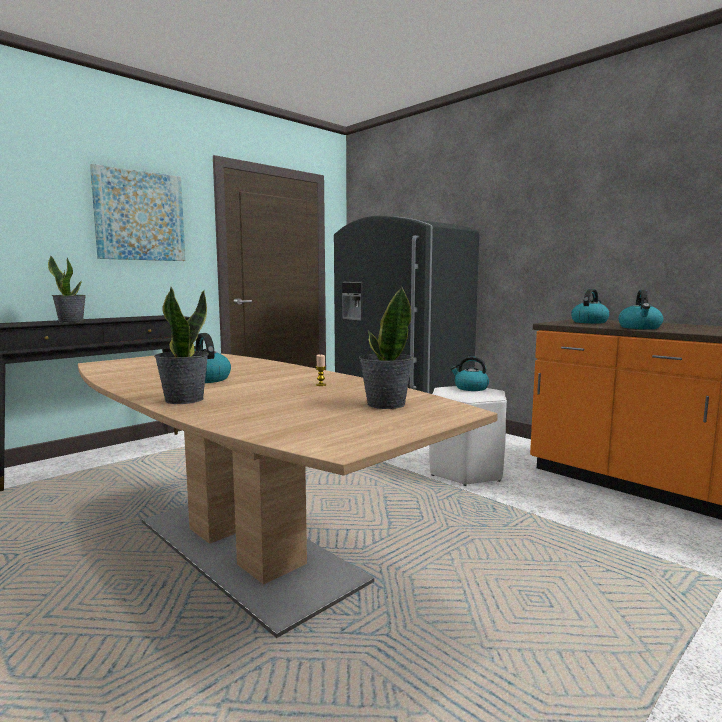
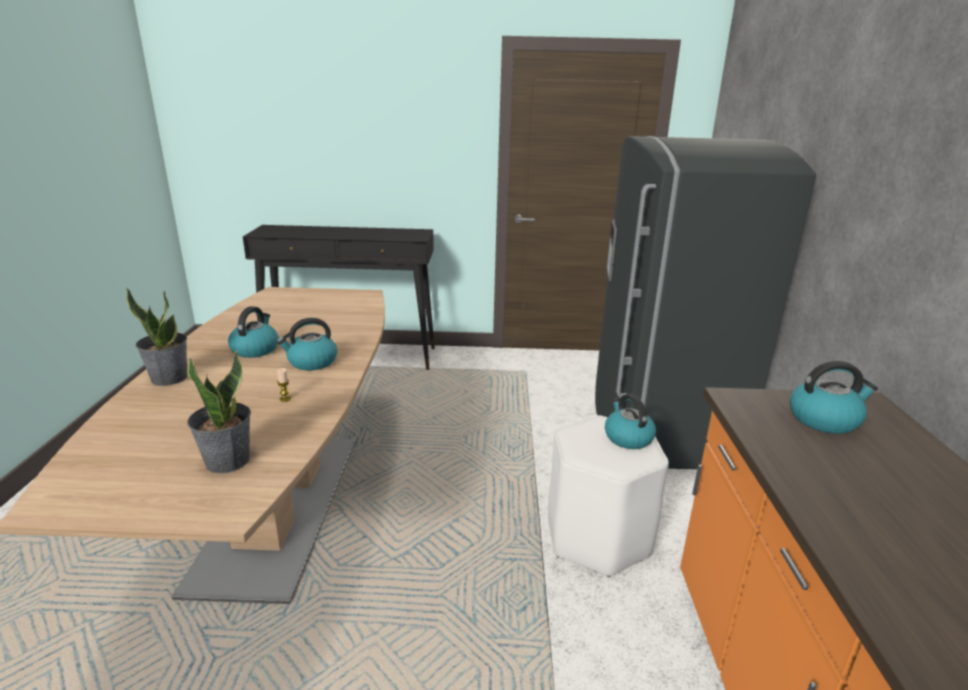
camera: 45 degrees right, 15 degrees up
potted plant [48,255,86,323] -> none
picture [90,164,185,261] -> none
kettle [618,290,663,329] -> kettle moved to [277,318,337,370]

